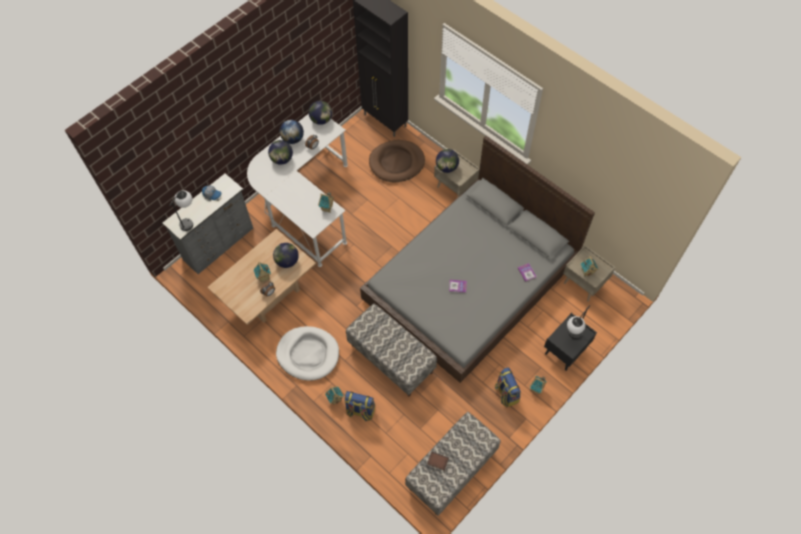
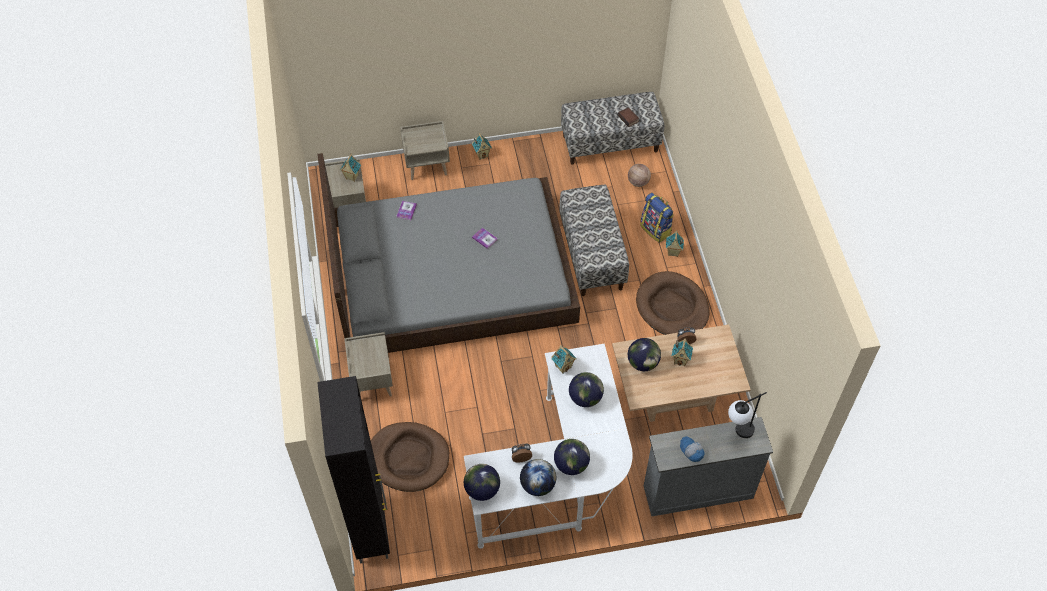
camera: 145 degrees left, 5 degrees down
white dog bed [276,326,339,381] -> brown dog bed [636,271,710,335]
globe [436,149,459,173] -> globe moved to [569,372,604,407]
backpack [495,367,521,407] -> none
black nightstand [544,313,597,371] -> beige nightstand [400,121,450,180]
table lamp [567,305,590,339] -> none
none -> basketball [628,164,651,187]

